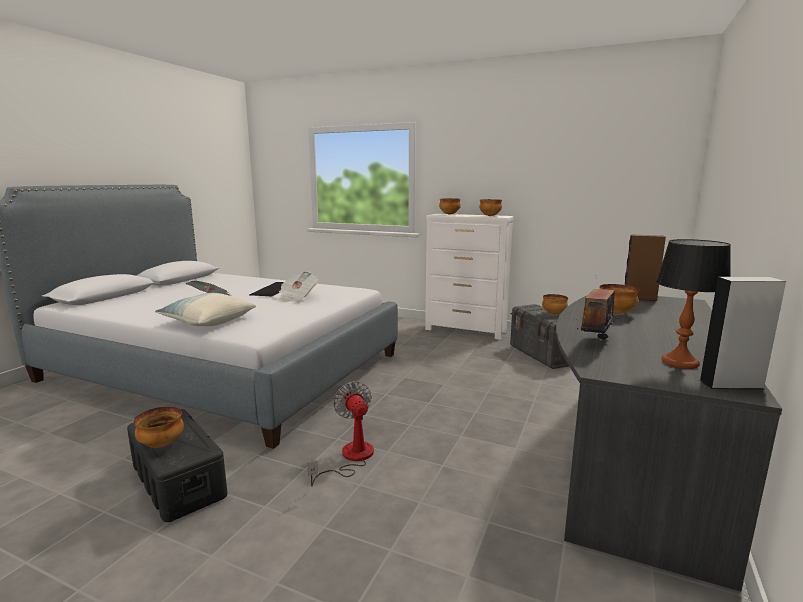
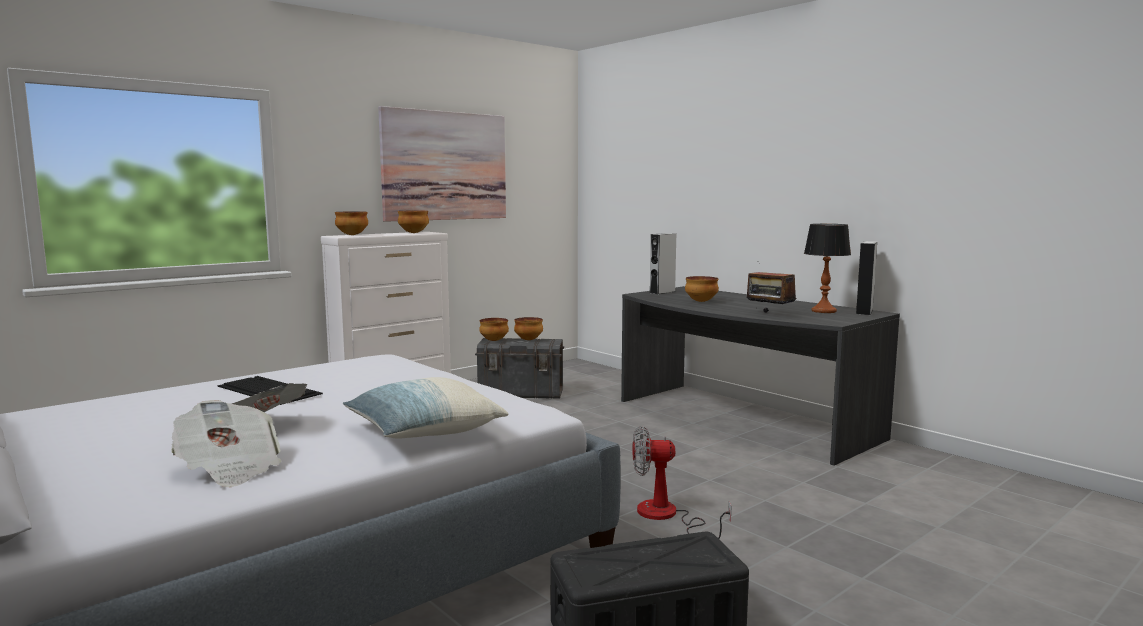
camera: 65 degrees left, 5 degrees down
bowl [134,407,184,448] -> bowl moved to [479,318,509,341]
newspaper [278,271,318,302] -> newspaper moved to [171,400,281,488]
brown speaker [625,234,666,301] -> grey speaker [650,233,676,294]
none -> picture [378,106,506,222]

